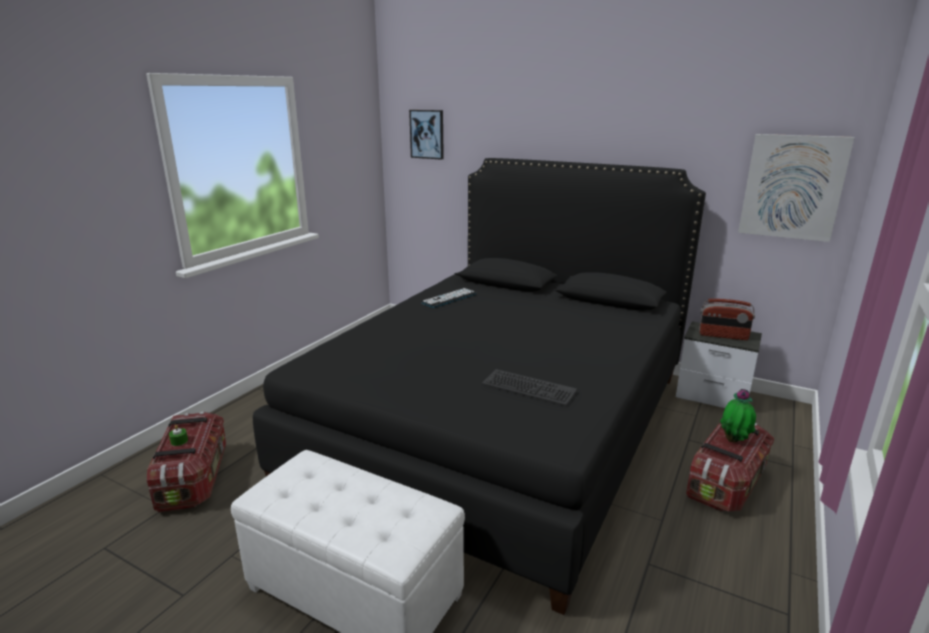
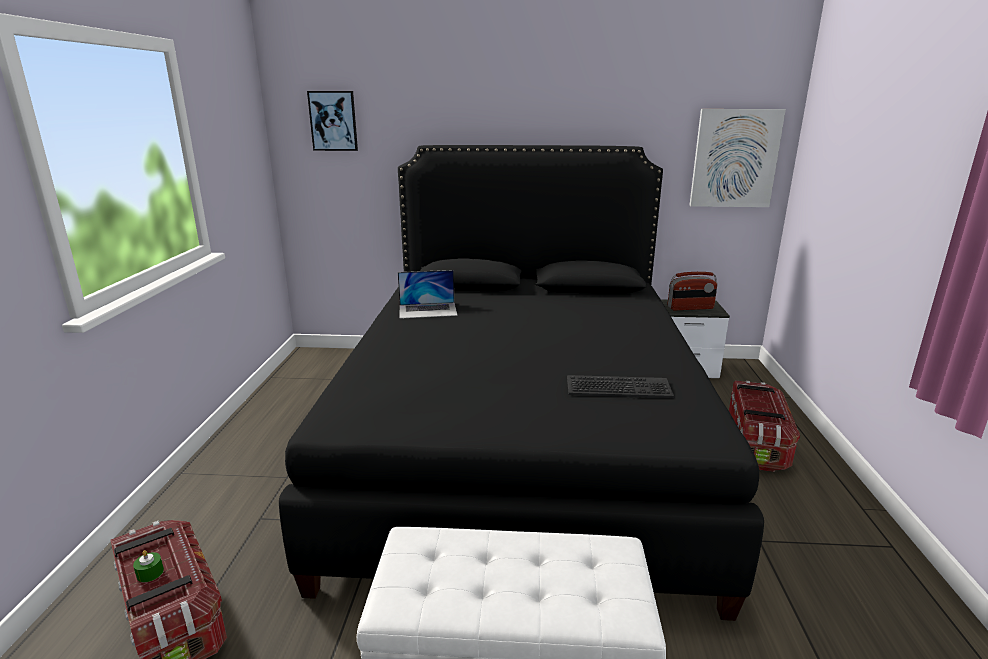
camera: 25 degrees left, 0 degrees up
keyboard [421,288,477,308] -> laptop [398,270,458,319]
potted plant [720,389,756,442] -> none

